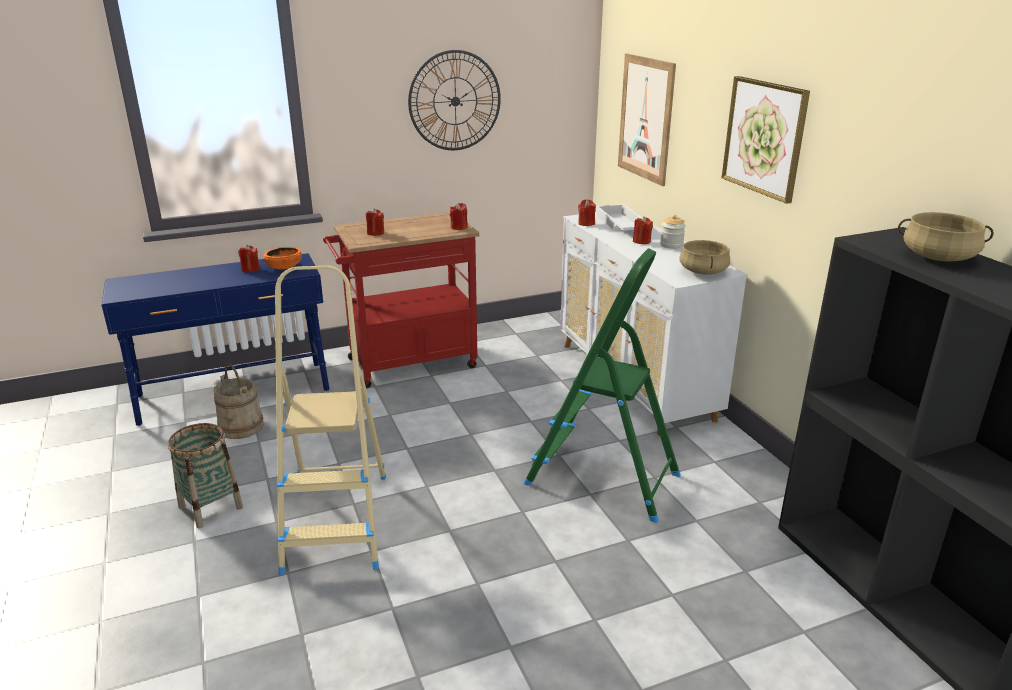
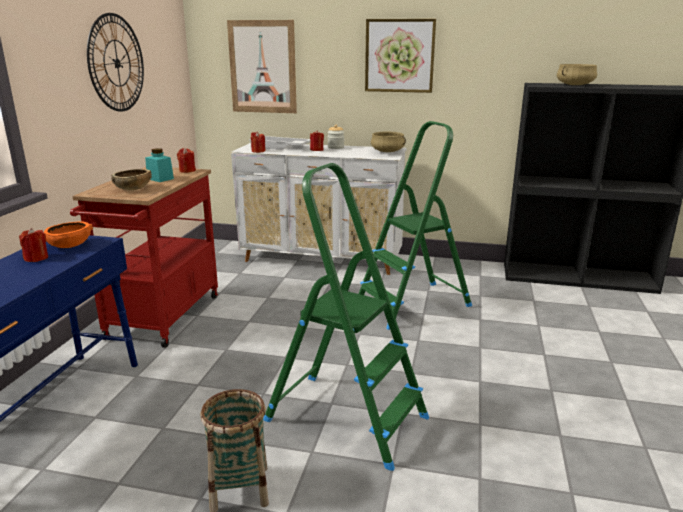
camera: 55 degrees left, 5 degrees down
beige bucket [214,363,264,439] -> none
beige step ladder [275,266,386,576] -> green step ladder [263,163,429,471]
red candle [366,208,384,236] -> brown bowl [111,169,152,190]
none -> turquoise jar [145,148,174,182]

